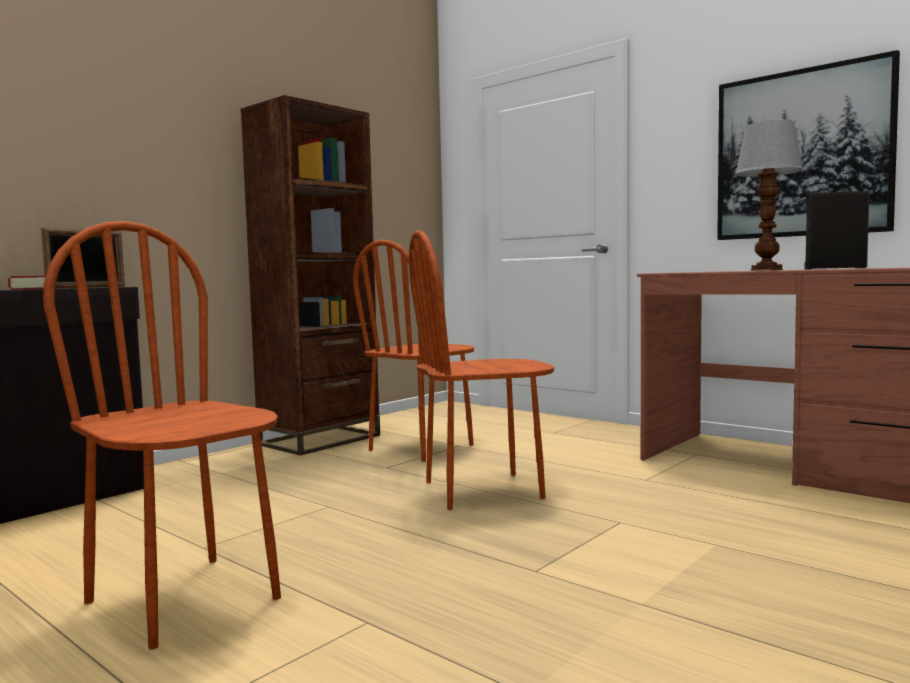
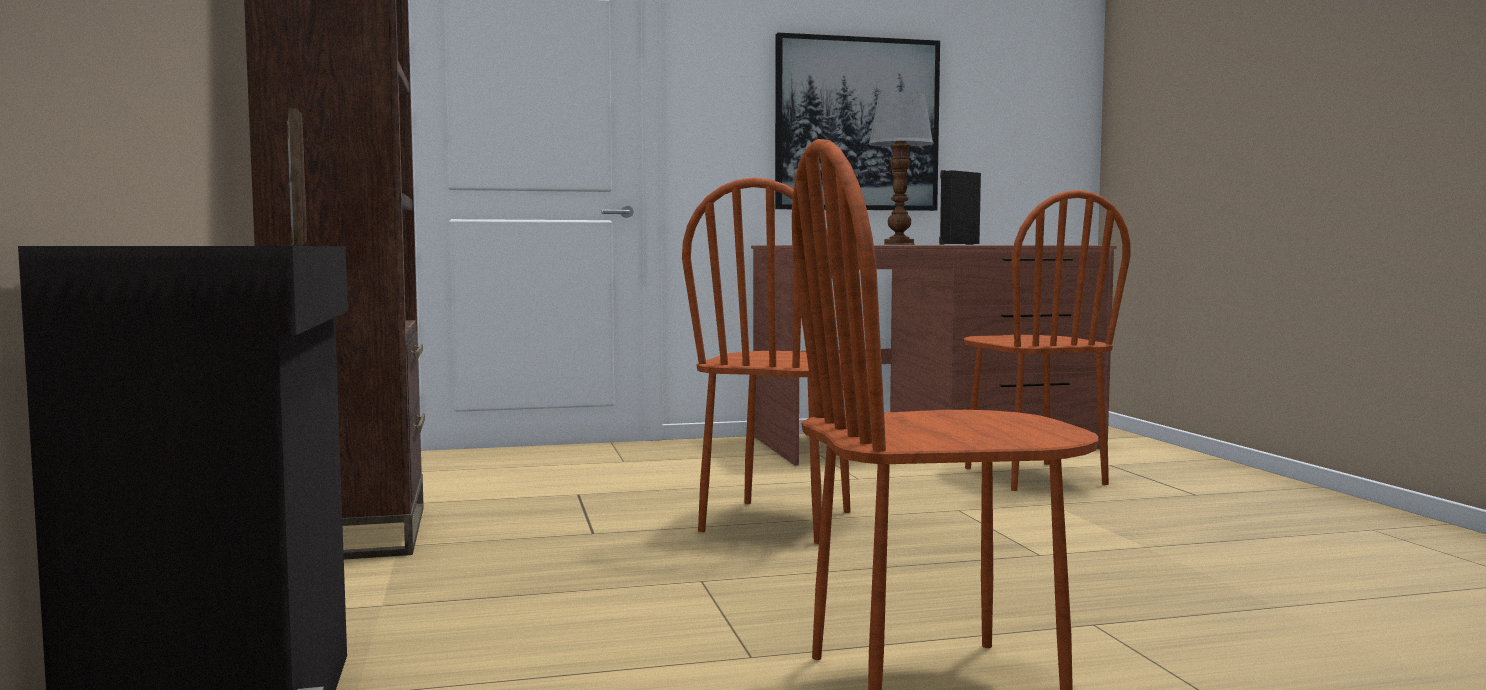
camera: 55 degrees left, 0 degrees up
book [8,276,45,290] -> none
brown chair [353,240,474,462] -> brown chair moved to [964,190,1131,491]

